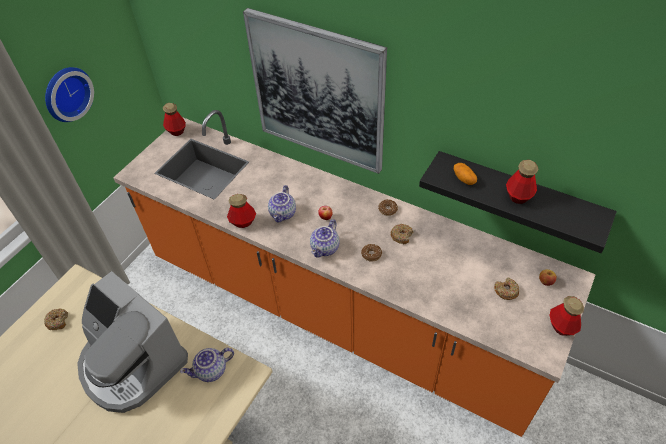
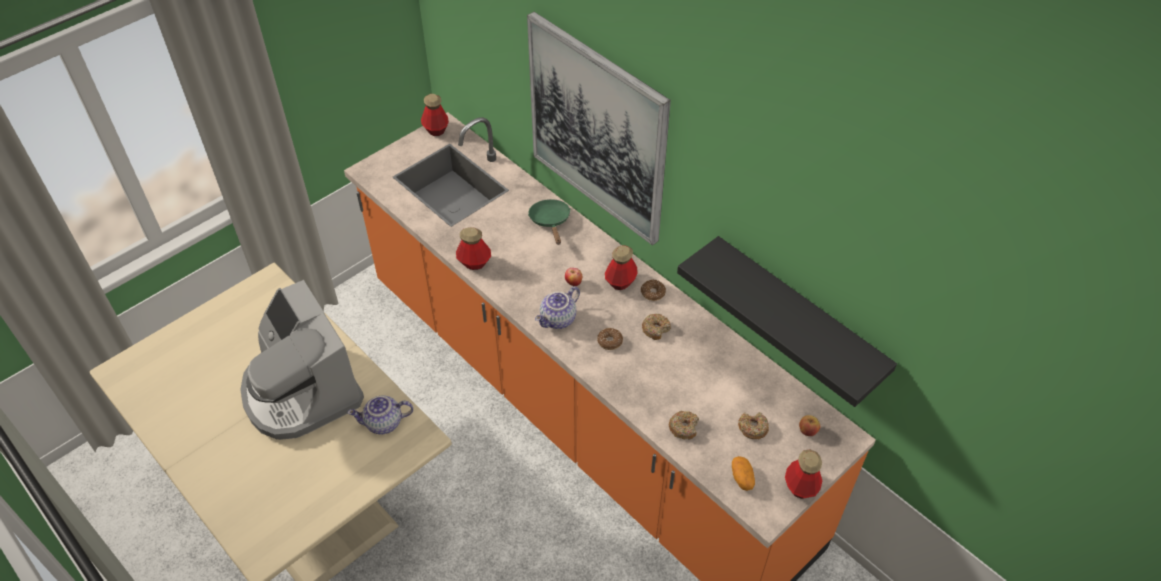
camera: 15 degrees right, 0 degrees up
donut [44,309,68,330] -> donut moved to [669,411,699,439]
wall clock [45,67,94,122] -> none
teapot [268,185,296,223] -> none
potato [454,163,477,185] -> potato moved to [732,456,755,491]
bottle [506,160,538,204] -> bottle moved to [605,245,638,290]
none -> green frying pan [528,199,571,245]

